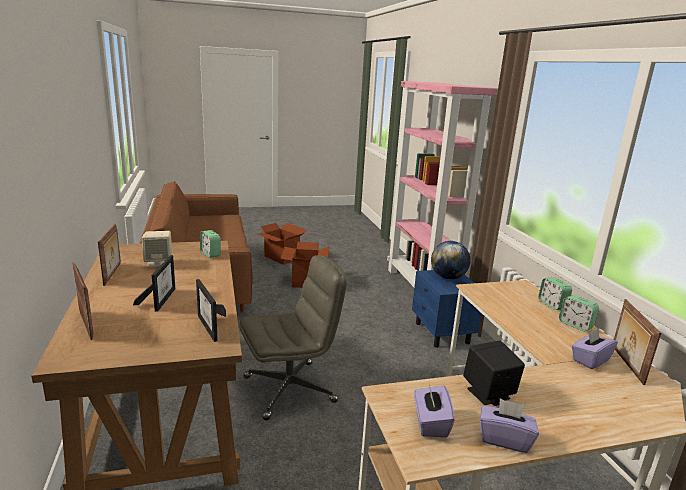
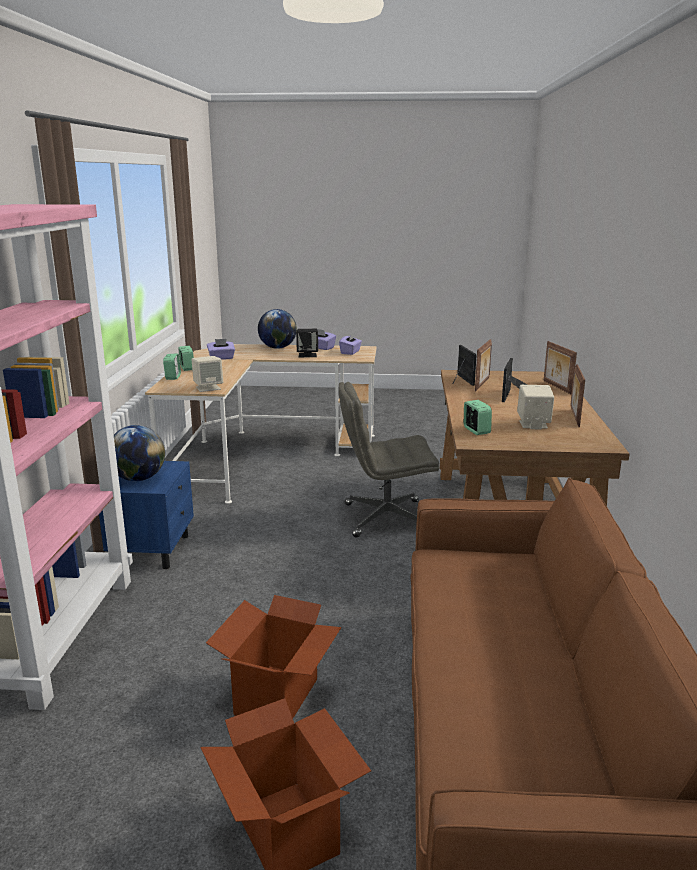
camera: 160 degrees left, 0 degrees up
picture frame [614,299,661,385] -> picture frame moved to [475,339,492,391]
none -> beige speaker [191,356,223,392]
none -> globe [258,309,297,349]

